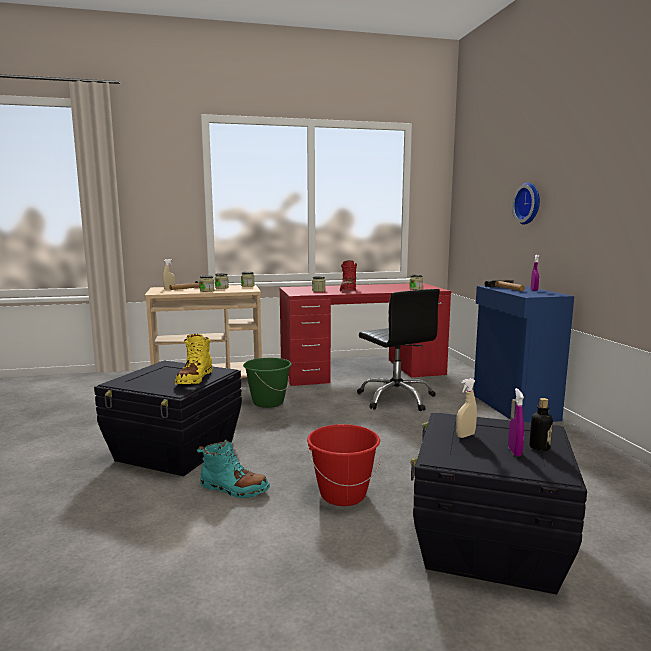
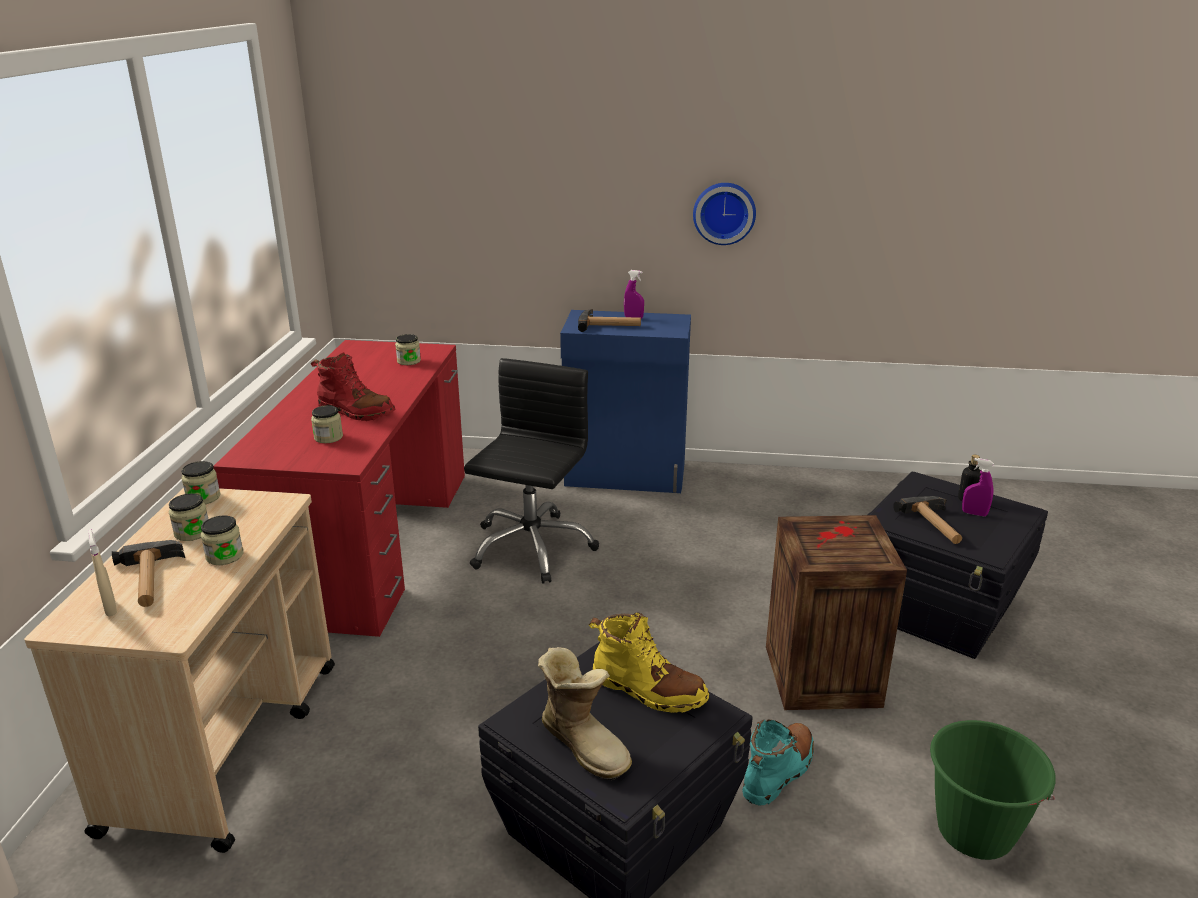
camera: 70 degrees left, 15 degrees up
green bucket [243,358,292,408] -> green bucket moved to [930,720,1056,860]
red bucket [307,424,381,506] -> crate [766,515,907,710]
black office chair [357,289,440,411] -> black office chair turned 60 degrees counterclockwise [464,358,599,584]
beige spray bottle [456,378,477,438] -> hammer [893,496,962,544]
wall clock [512,183,540,225] -> wall clock moved to [693,183,756,245]
none -> boot [538,647,632,780]

